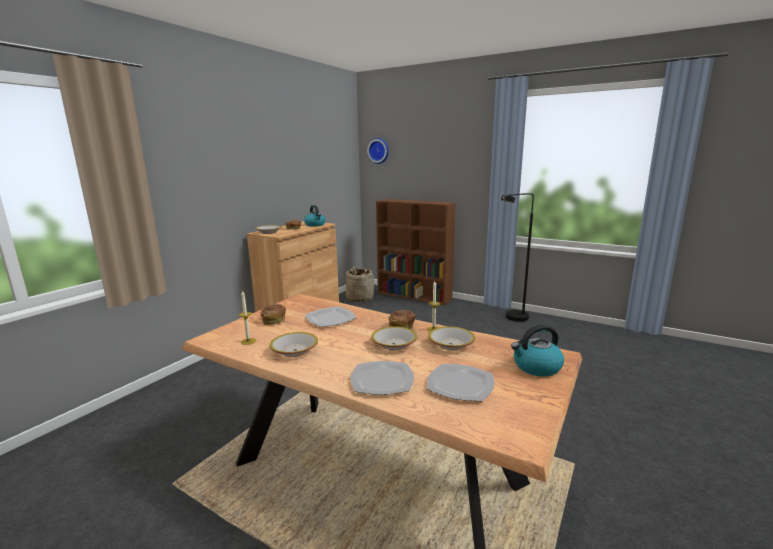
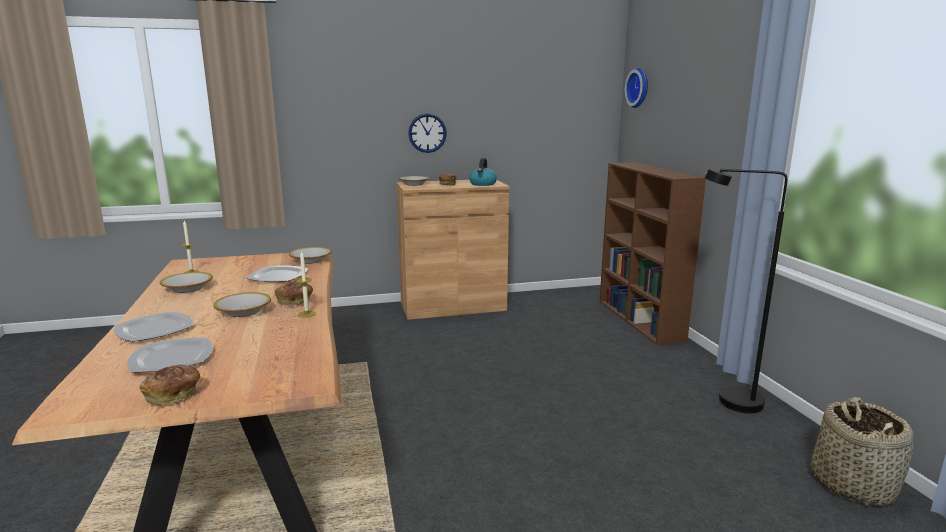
camera: 45 degrees right, 0 degrees up
bread [260,304,286,325] -> bread moved to [140,365,200,405]
basket [346,266,374,302] -> basket moved to [811,397,913,507]
bowl [428,326,475,350] -> bowl moved to [289,247,332,264]
kettle [511,325,564,376] -> none
none -> wall clock [408,114,447,153]

